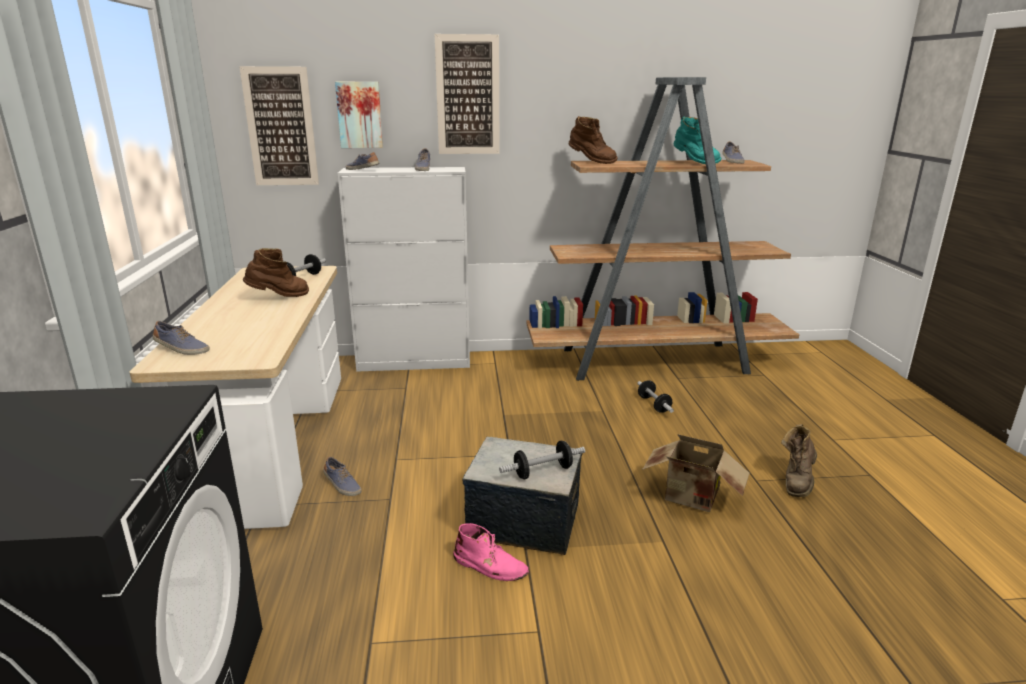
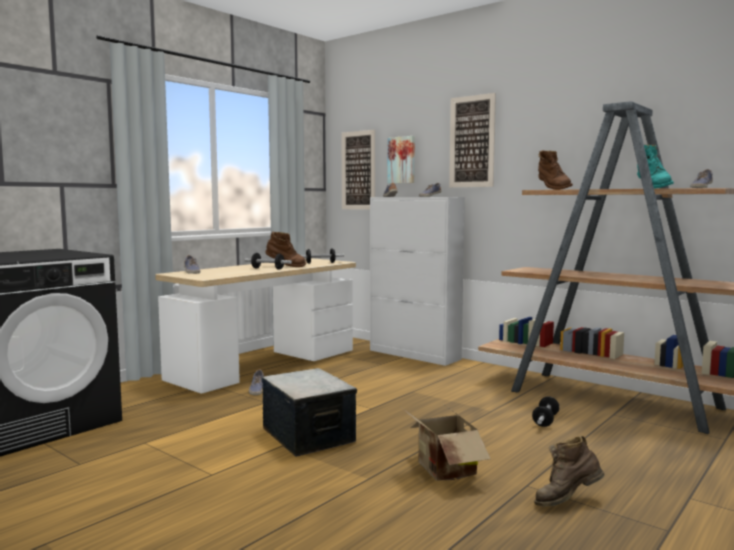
camera: 45 degrees right, 15 degrees down
pink boot [453,523,529,581] -> none
dumbbell [499,441,585,479] -> dumbbell moved to [244,253,292,270]

